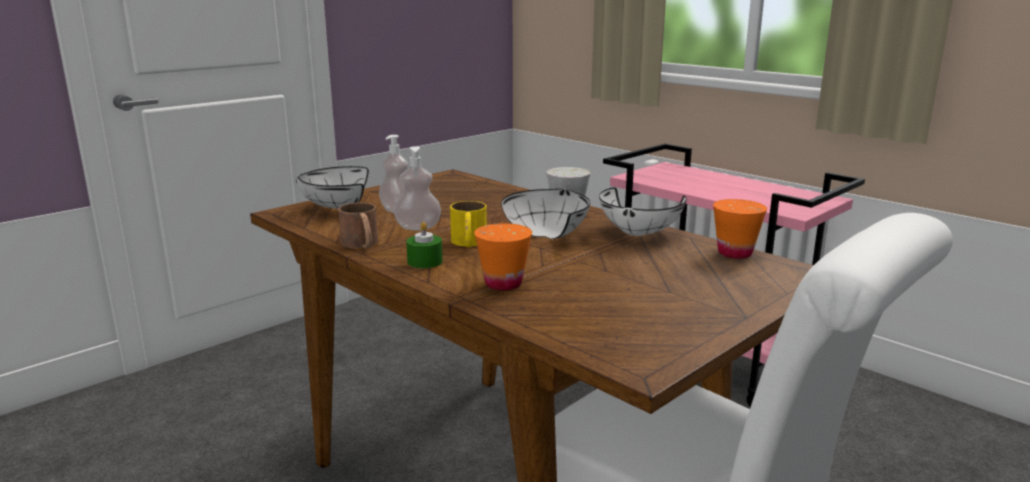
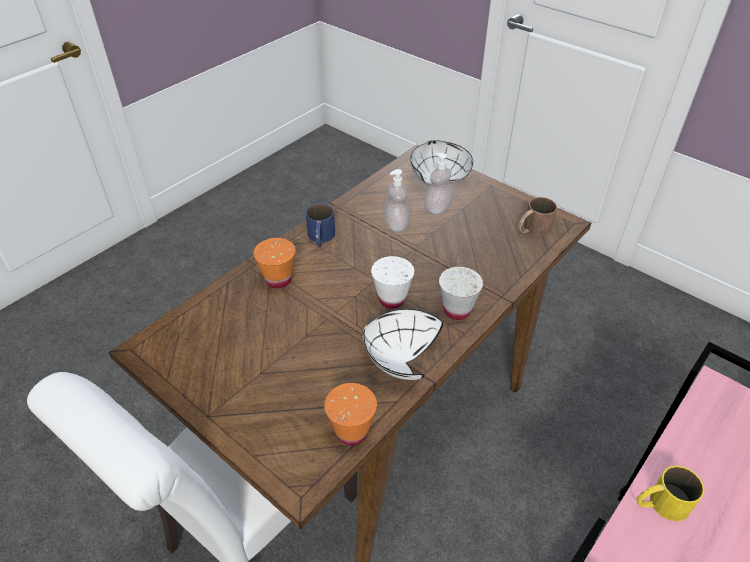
camera: 85 degrees right, 25 degrees up
brown mug [338,203,378,249] -> brown mug moved to [518,197,557,236]
green candle [406,222,443,268] -> blue mug [306,204,335,247]
yellow mug [450,201,487,247] -> yellow mug moved to [636,466,704,521]
white bowl [501,189,590,239] -> white cup [371,256,414,309]

